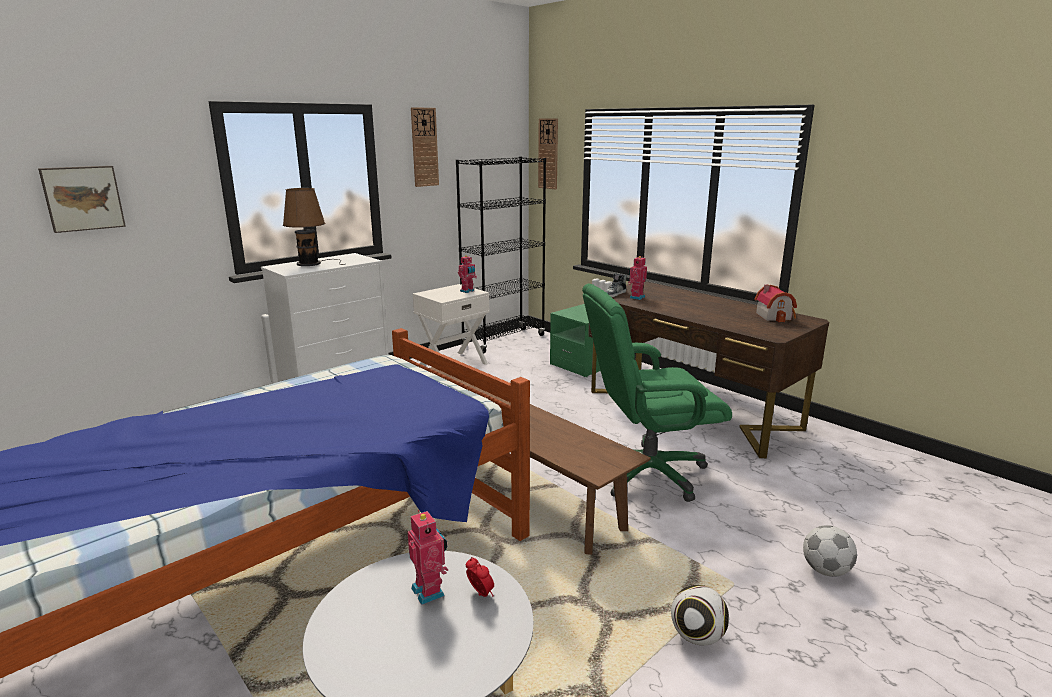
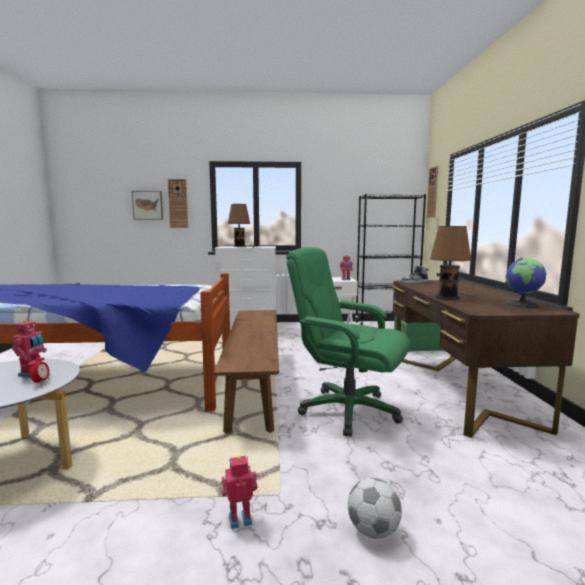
camera: 40 degrees right, 10 degrees down
wall clock [411,107,439,187] -> wall clock moved to [168,179,188,228]
toy robot [628,256,647,300] -> toy robot moved to [222,456,257,529]
football [671,585,729,646] -> none
toy house [755,284,797,322] -> globe [506,258,547,308]
none -> brown table lamp [430,226,471,299]

